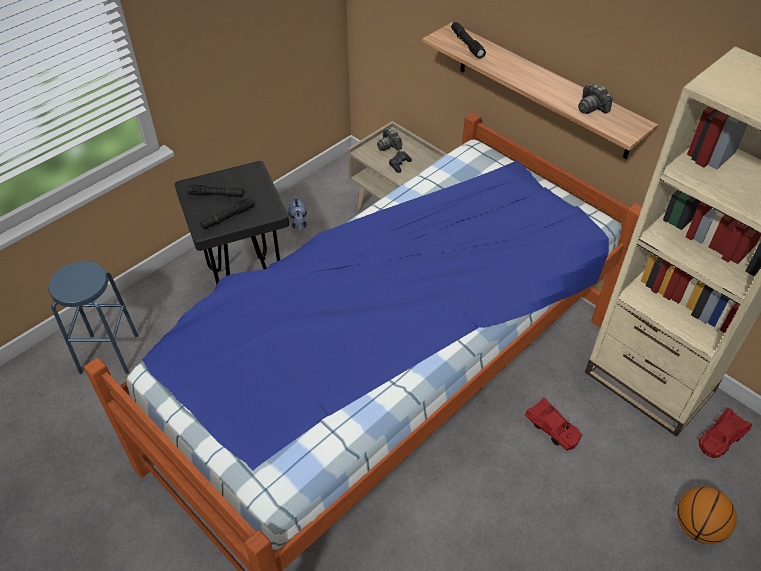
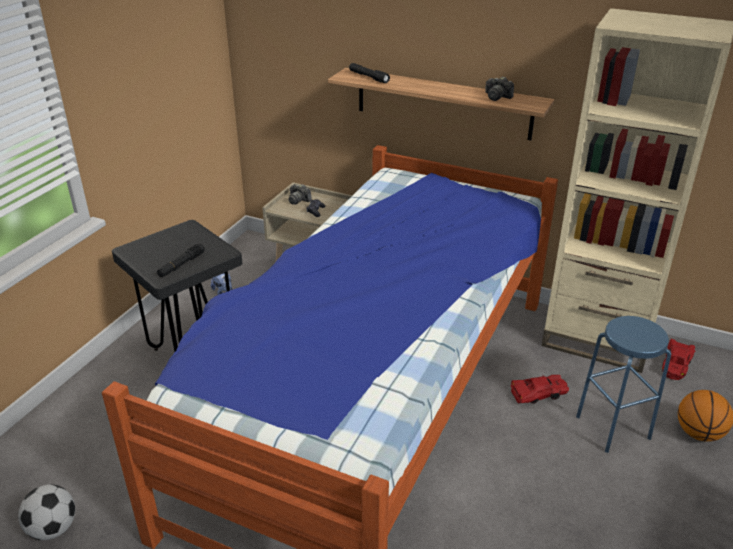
camera: 20 degrees left, 15 degrees down
blue stool [48,261,139,374] -> blue stool moved to [576,316,671,453]
black flashlight [187,184,244,197] -> none
red toy car [525,397,583,450] -> red toy car turned 45 degrees counterclockwise [511,375,569,404]
none -> football [18,484,75,540]

